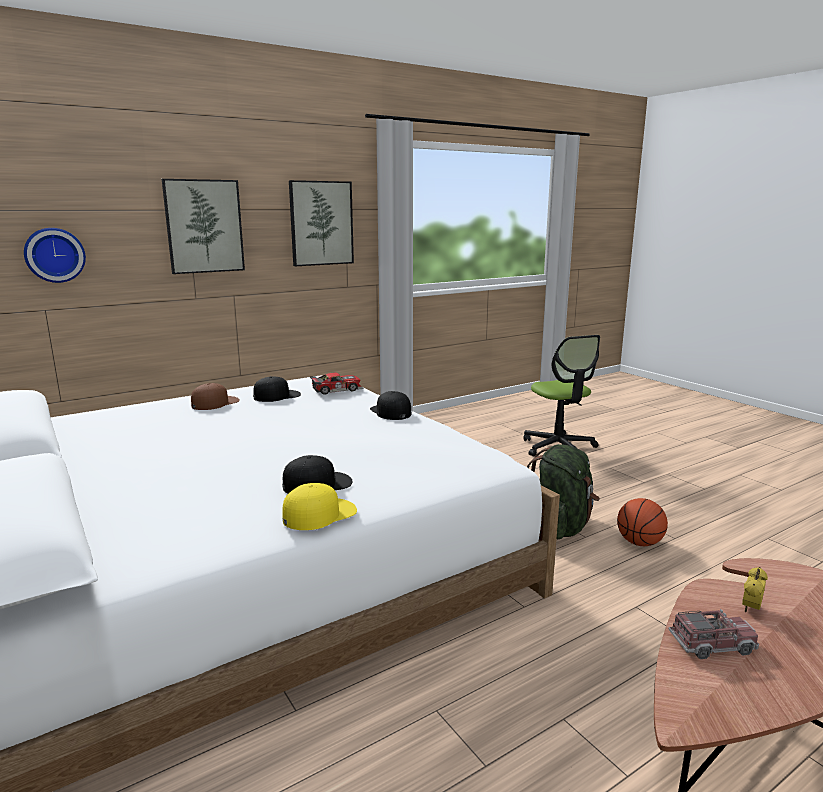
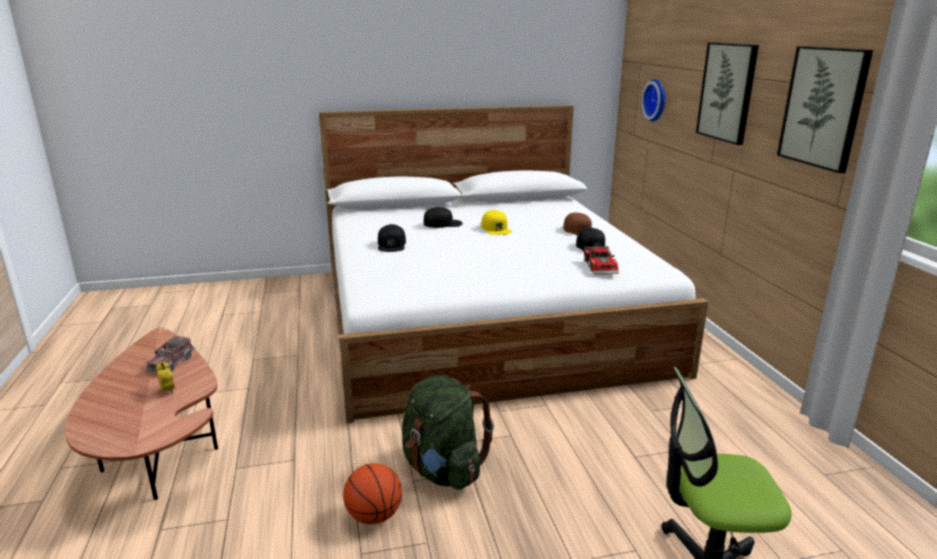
camera: 110 degrees right, 5 degrees up
yellow cap [282,483,357,530] -> yellow cap moved to [481,210,512,235]
black cap [370,391,411,420] -> black cap moved to [424,207,463,228]

